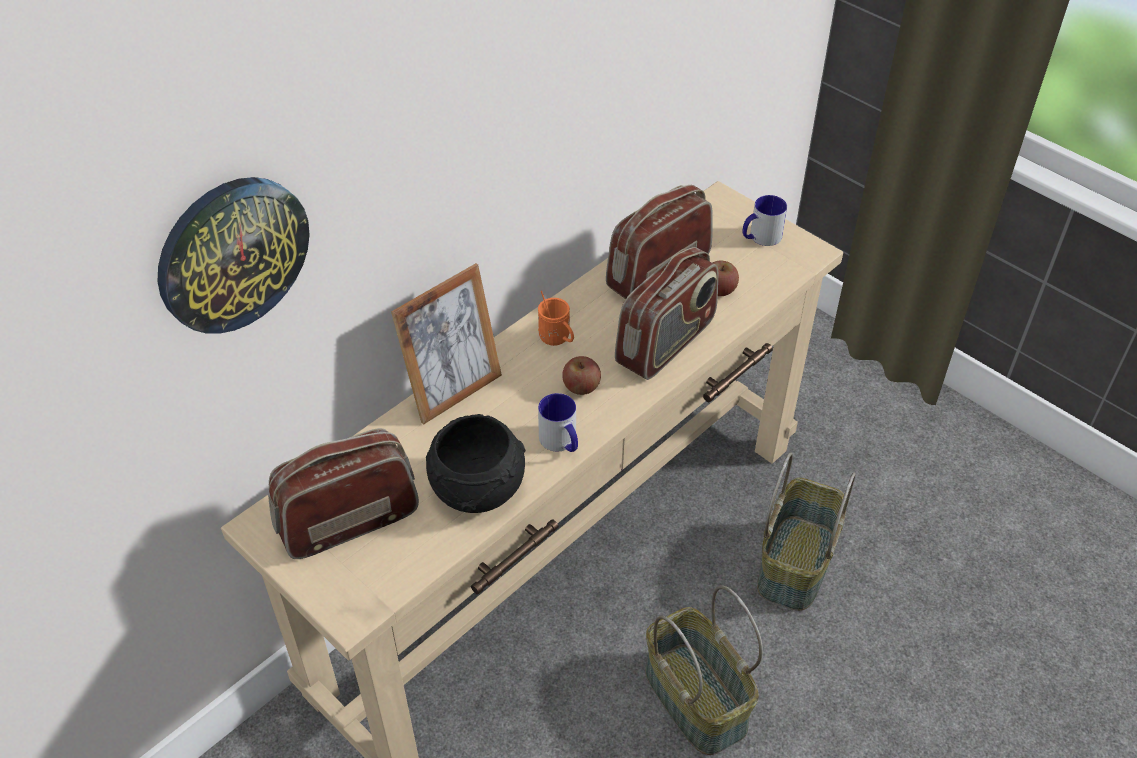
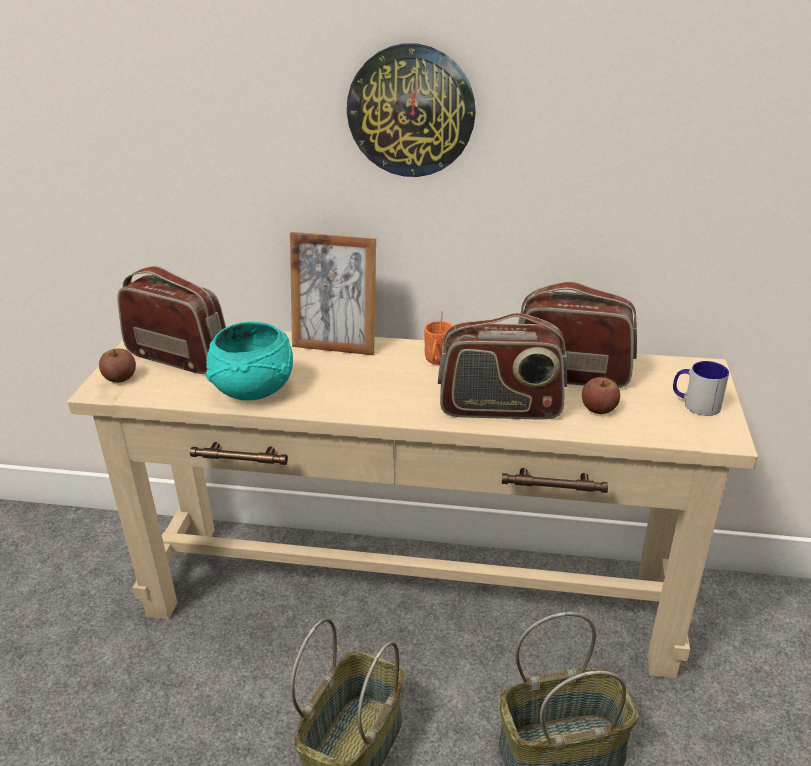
camera: 55 degrees right, 15 degrees down
wall clock [158,177,310,334] -> wall clock moved to [347,43,476,177]
black bowl [426,414,525,513] -> turquoise bowl [206,322,293,400]
mug [538,393,578,452] -> none
apple [562,356,601,395] -> apple moved to [99,349,136,383]

